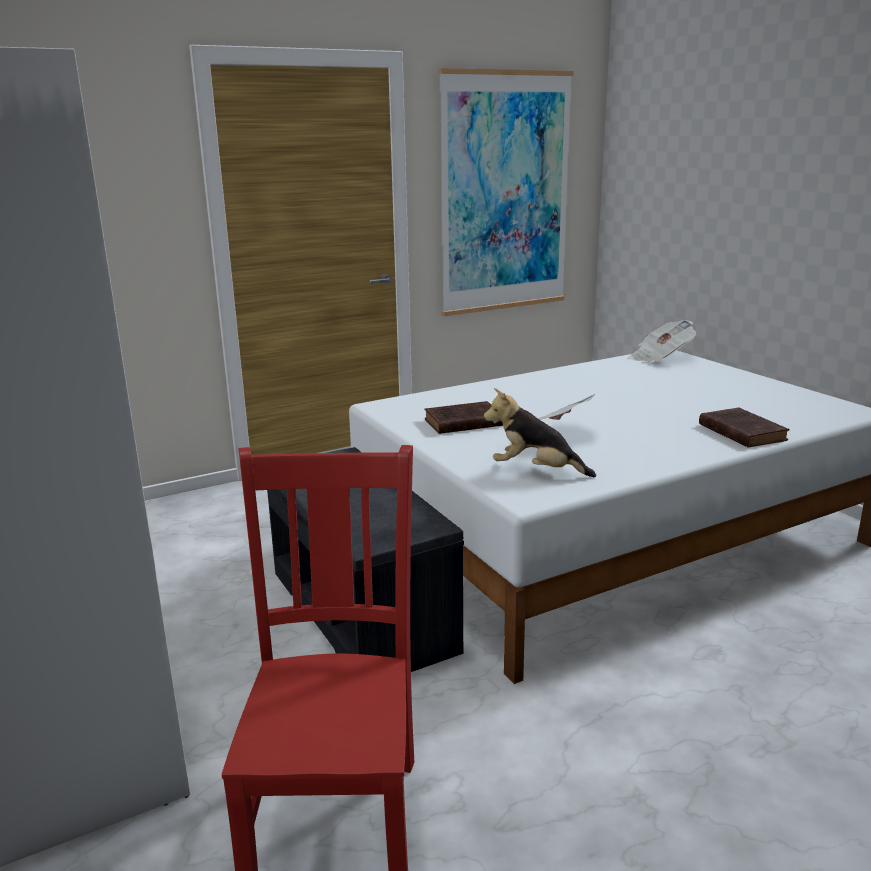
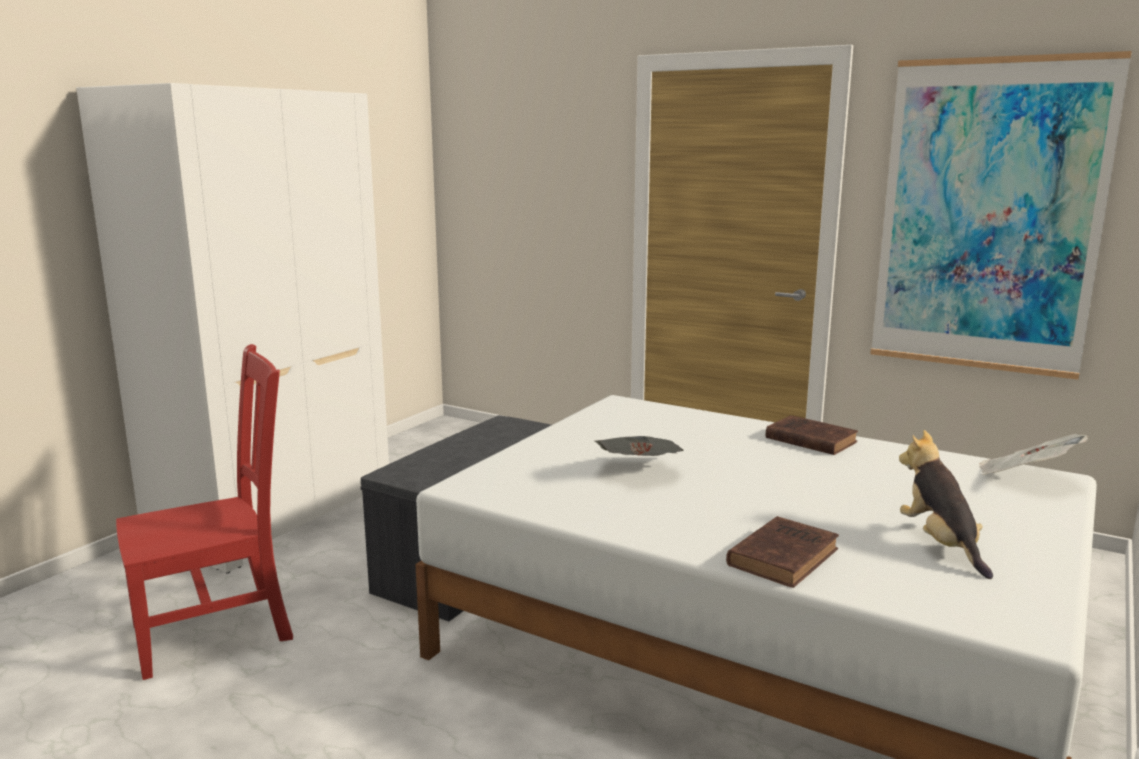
camera: 60 degrees right, 5 degrees down
brown book [424,401,503,434] -> brown book moved to [766,415,858,455]
plush toy [484,388,596,477] -> plush toy moved to [899,430,993,579]

